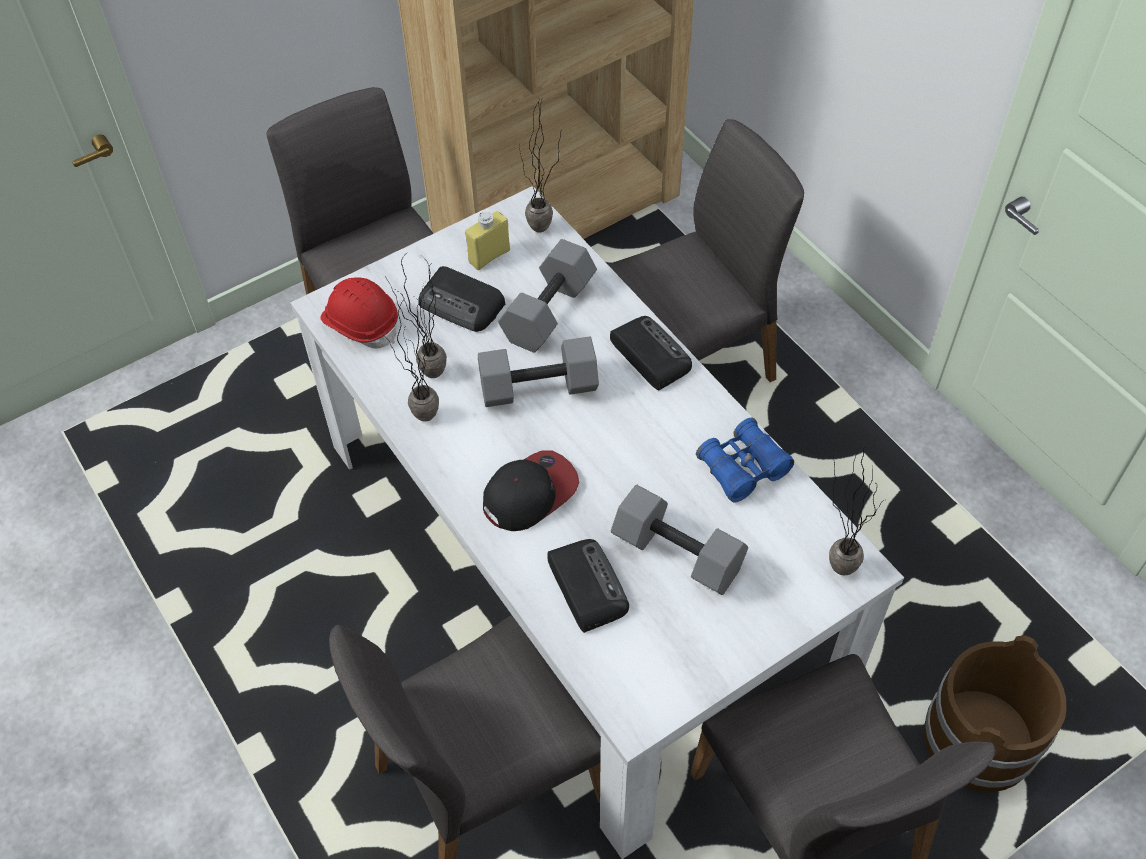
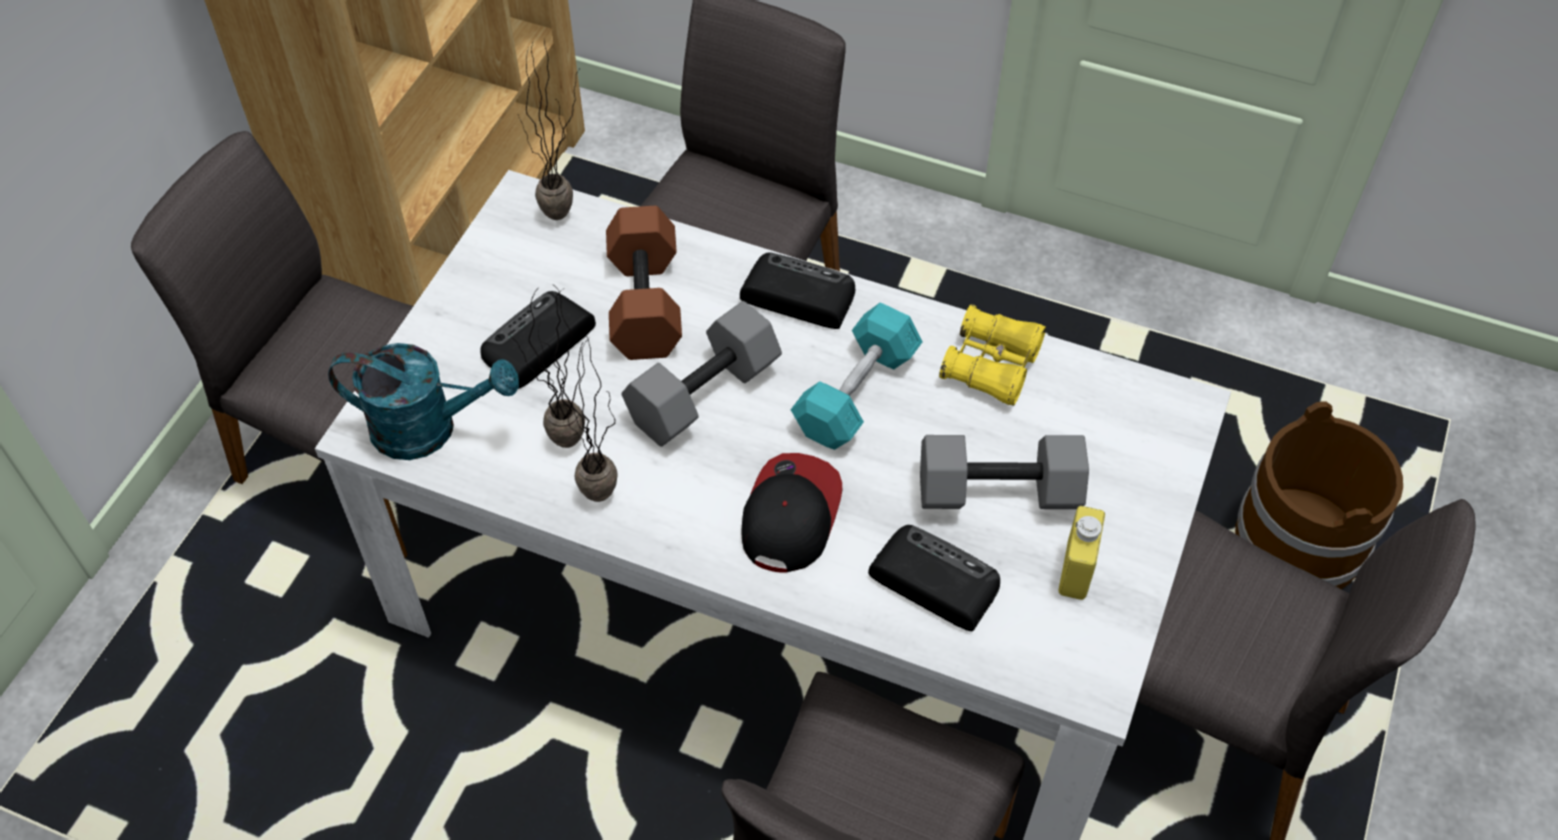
camera: 35 degrees left, 0 degrees up
red hard hat [320,278,398,348] -> turquoise watering can [328,343,519,460]
radio [418,266,505,332] -> radio turned 135 degrees clockwise [480,291,596,389]
yellow bottle [466,211,510,270] -> yellow bottle moved to [1058,506,1105,600]
grey dumbbell [498,239,597,353] -> brown dumbbell [606,206,682,360]
blue binoculars [696,418,794,503] -> yellow binoculars [939,304,1046,406]
potted plant [829,447,884,575] -> none
none -> turquoise dumbbell [791,302,923,450]

